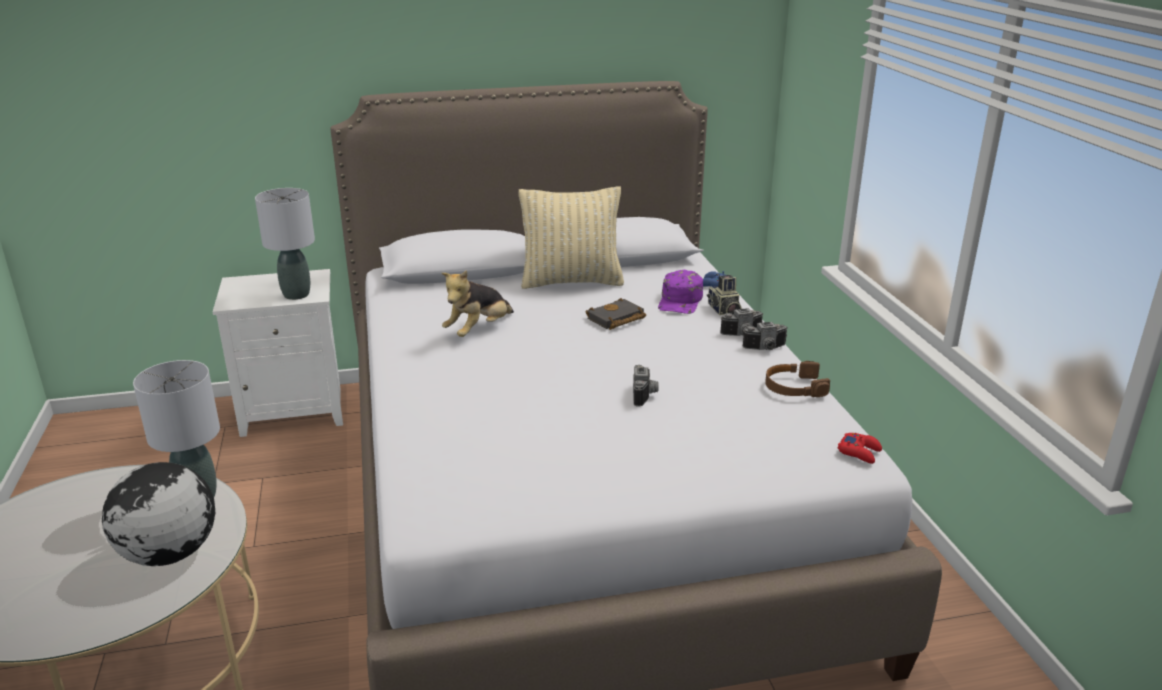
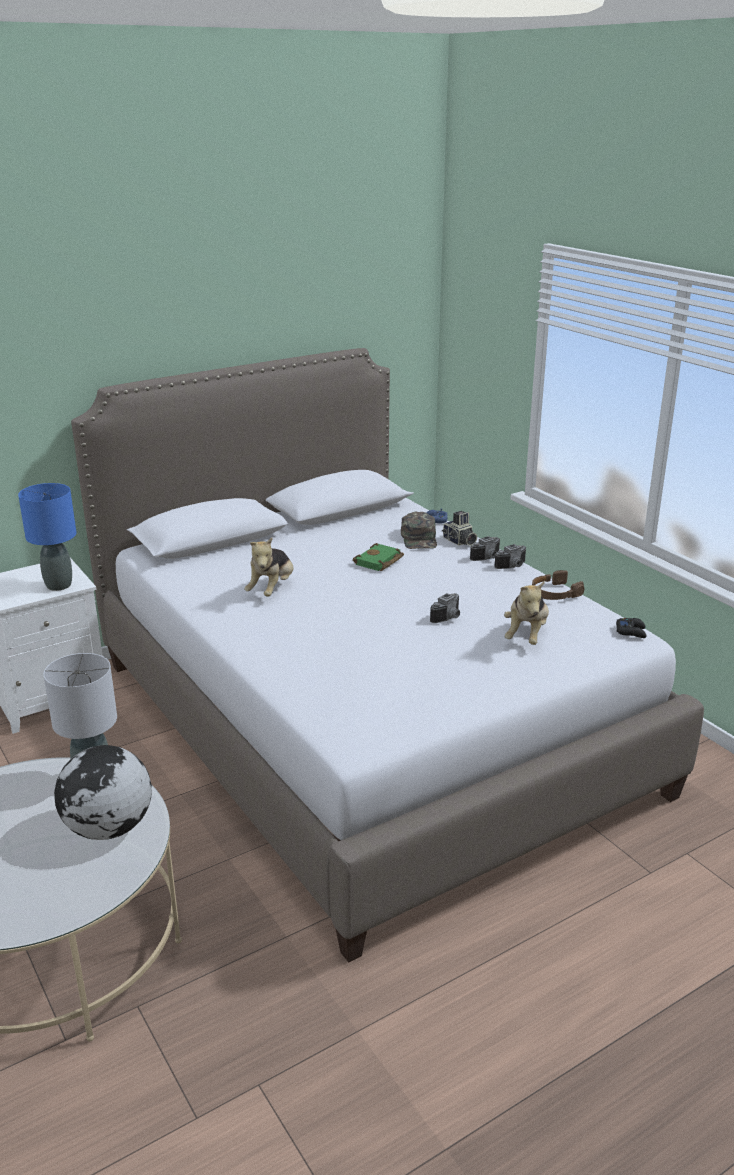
camera: 20 degrees left, 0 degrees up
grey table lamp [255,188,315,300] -> blue table lamp [18,483,76,591]
beige pillow [518,186,624,289] -> none
black book [586,298,646,330] -> green book [353,543,404,571]
camera [633,365,659,406] -> camera turned 60 degrees clockwise [430,593,460,623]
purple cap [658,270,703,314] -> green cap [401,512,437,549]
red game controller [837,433,882,464] -> black game controller [616,618,646,638]
none -> plush toy [504,581,549,645]

